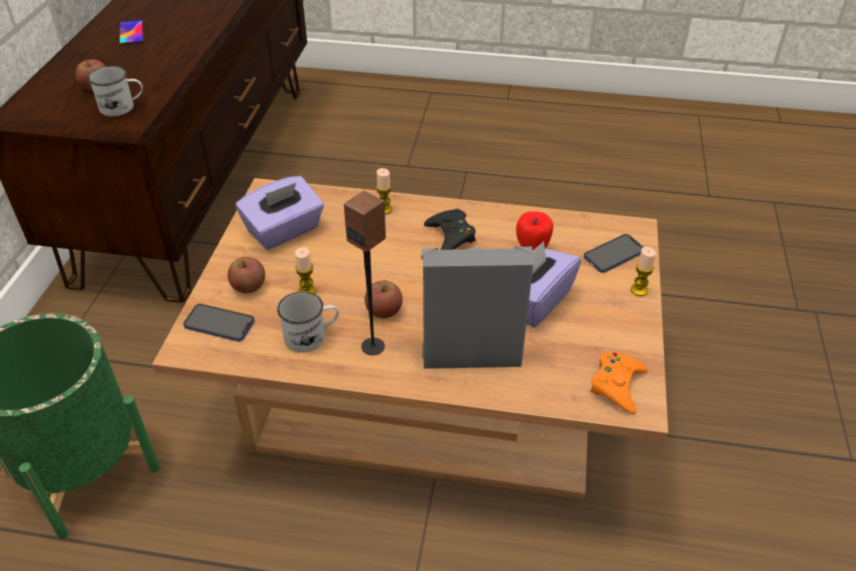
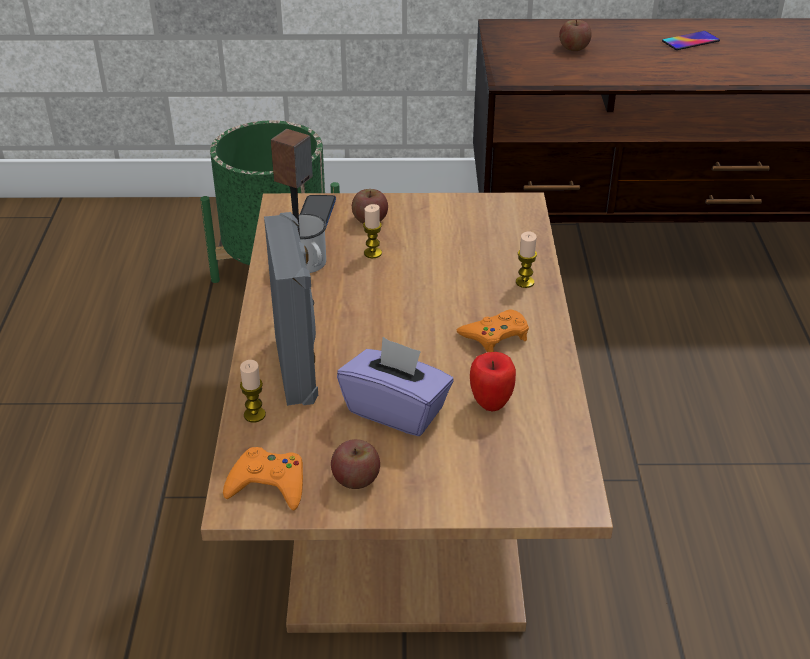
camera: 80 degrees right, 5 degrees down
white mug [88,66,143,116] -> none
purple tissue box [236,176,324,250] -> none
apple [365,280,403,318] -> apple moved to [331,439,380,489]
black game controller [424,209,476,250] -> orange game controller [457,309,529,352]
phone [584,234,643,273] -> none
candle [631,247,656,296] -> candle moved to [240,360,266,422]

